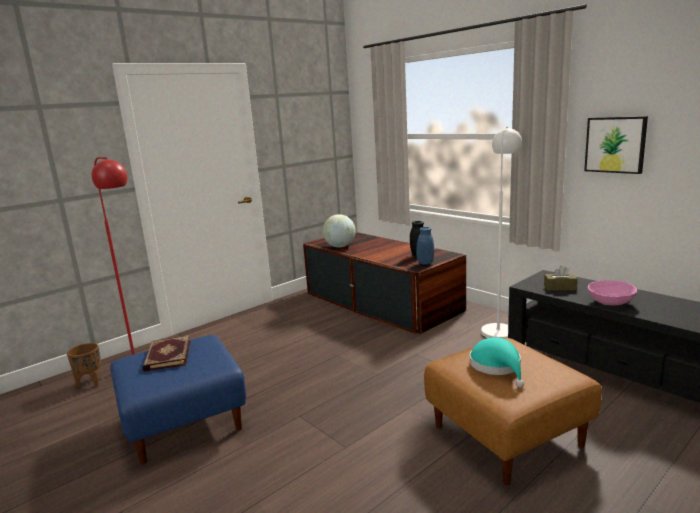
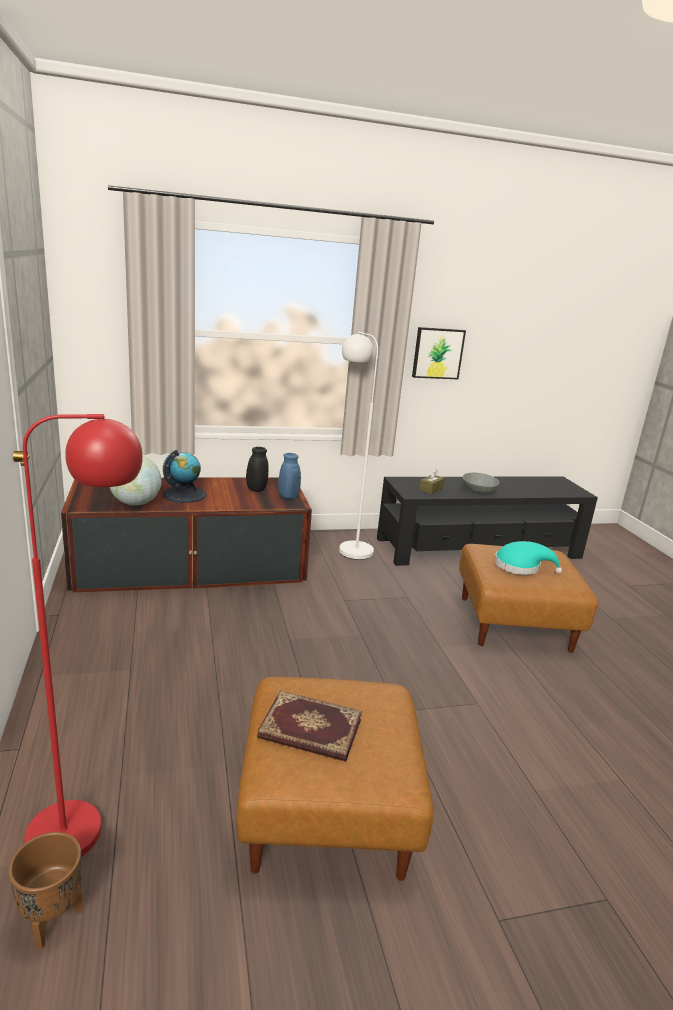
camera: 65 degrees left, 5 degrees up
blue ottoman [110,335,246,464] -> brown ottoman [237,677,434,881]
pink bowl [588,280,637,305] -> grey bowl [462,473,500,494]
none -> globe [163,450,207,503]

